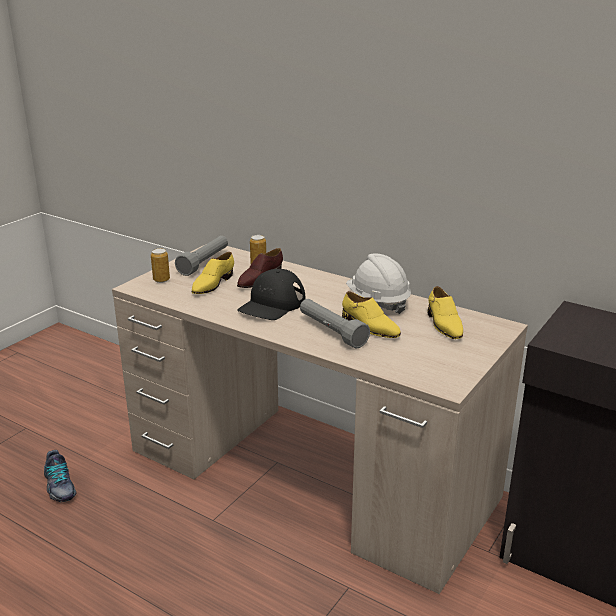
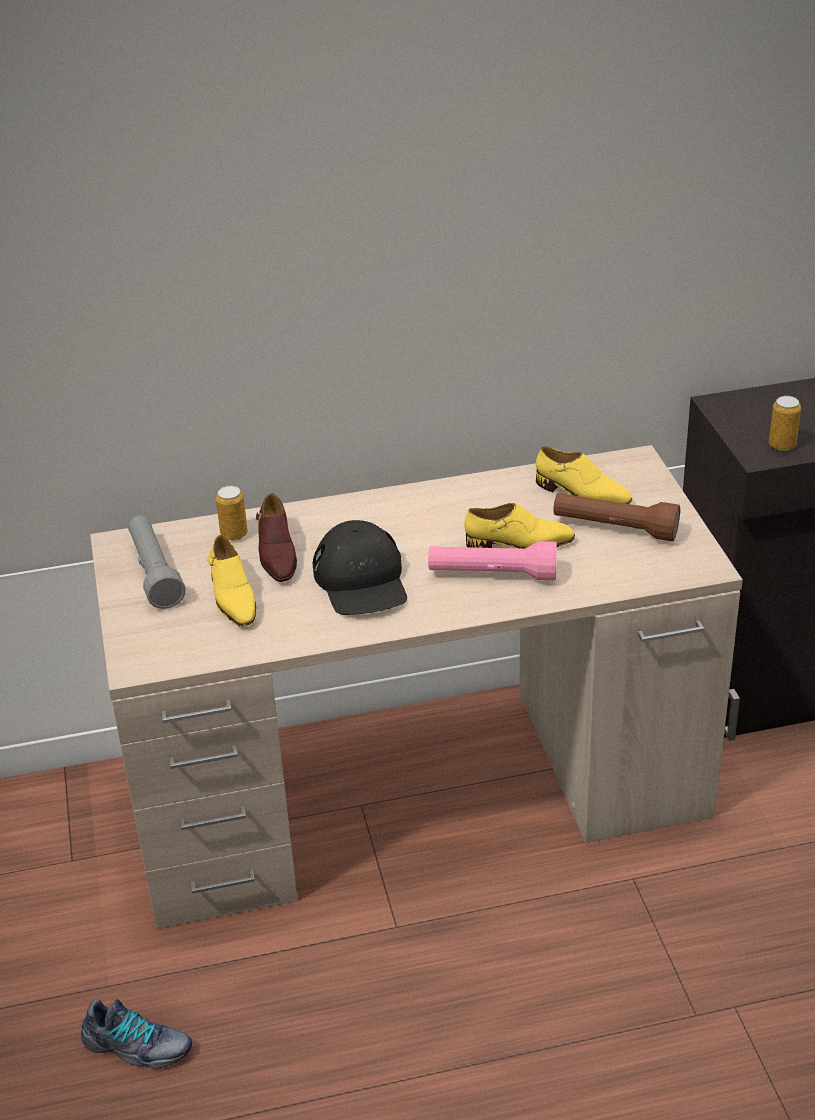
camera: 45 degrees left, 10 degrees up
can [151,248,170,283] -> can moved to [769,396,801,451]
grey flashlight [300,299,370,349] -> pink flashlight [428,541,557,580]
white hard hat [346,253,411,314] -> none
none -> brown flashlight [553,493,680,541]

